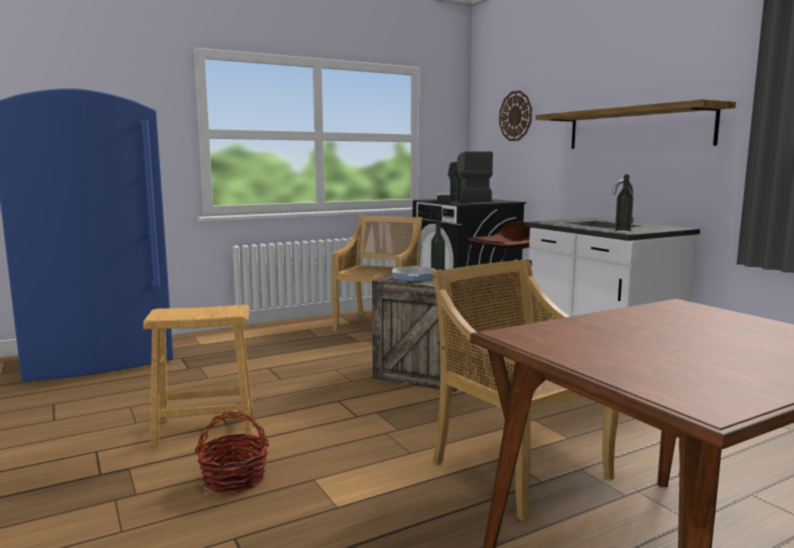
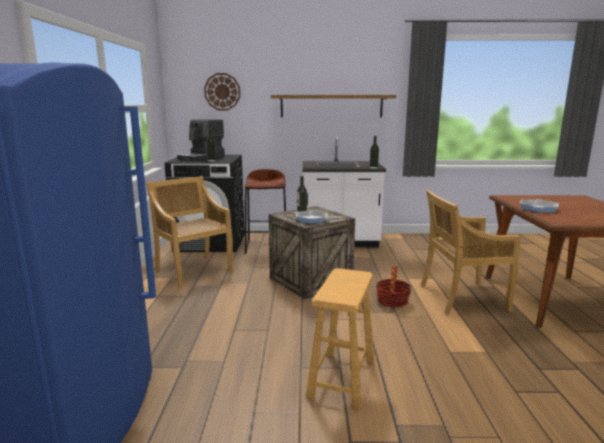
camera: 60 degrees left, 5 degrees up
basket [195,410,269,493] -> basket moved to [376,266,411,308]
none -> frying pan [520,199,559,213]

